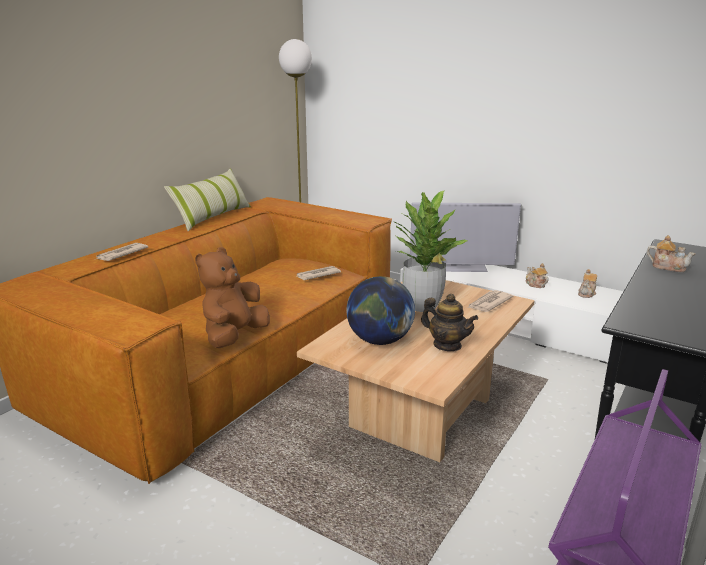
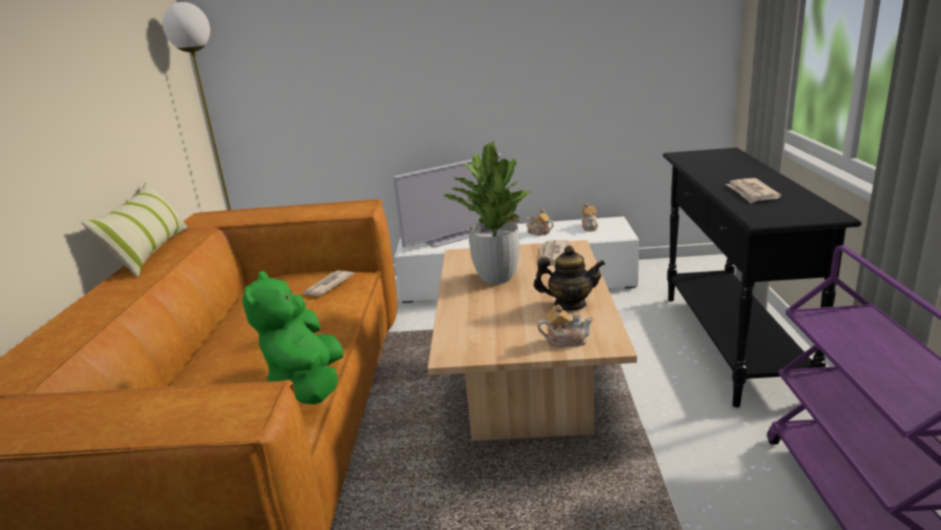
camera: 30 degrees left, 0 degrees up
newspaper [96,243,148,261] -> newspaper moved to [726,178,781,203]
brown plush toy [195,247,270,348] -> green plush toy [242,271,344,404]
globe [346,276,415,345] -> none
teapot [647,235,695,272] -> teapot moved to [537,305,593,347]

